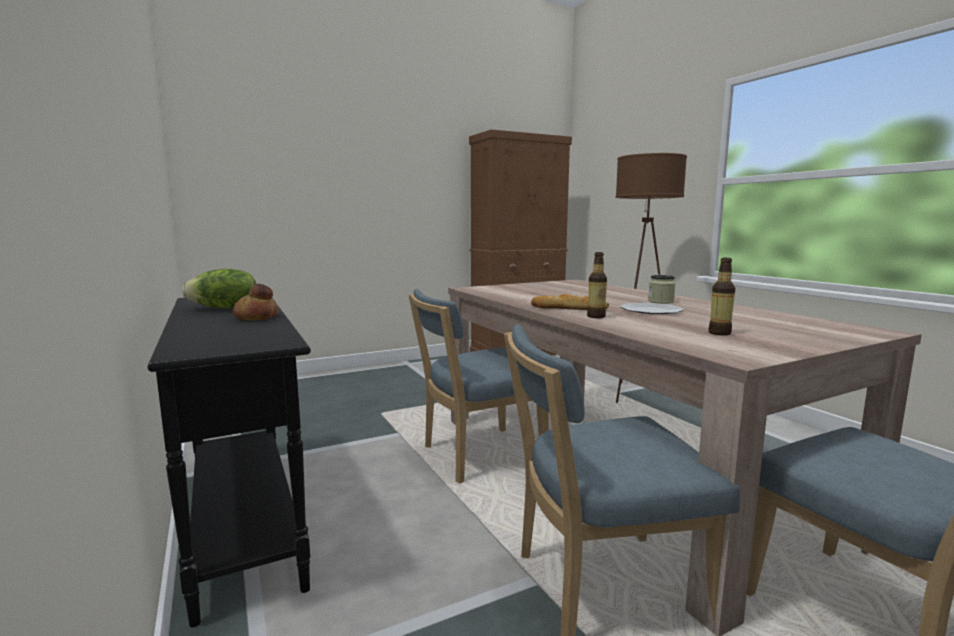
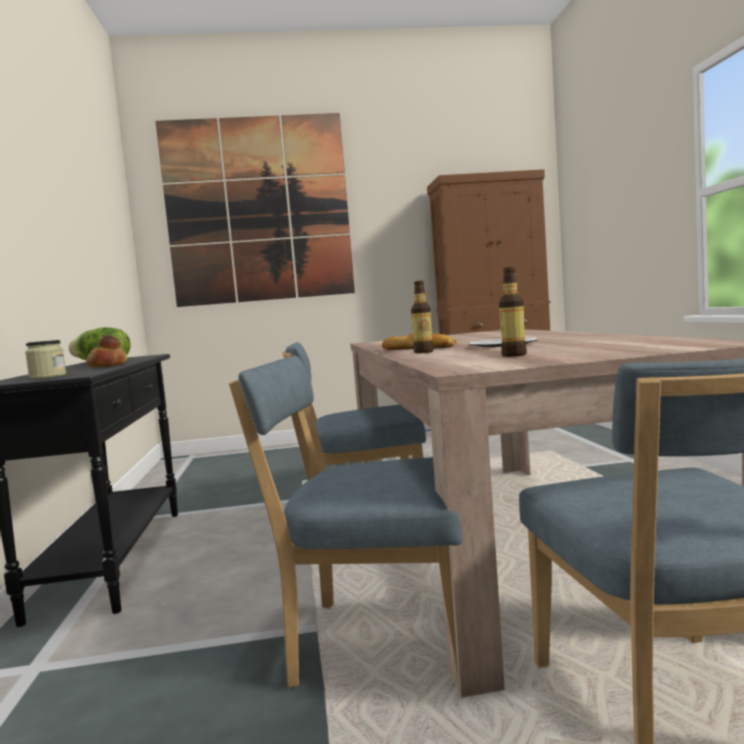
camera: 20 degrees right, 5 degrees down
brown floor lamp [616,153,687,403] -> none
jar [648,275,675,304] -> jar moved to [25,340,66,379]
none -> picture [156,113,355,307]

